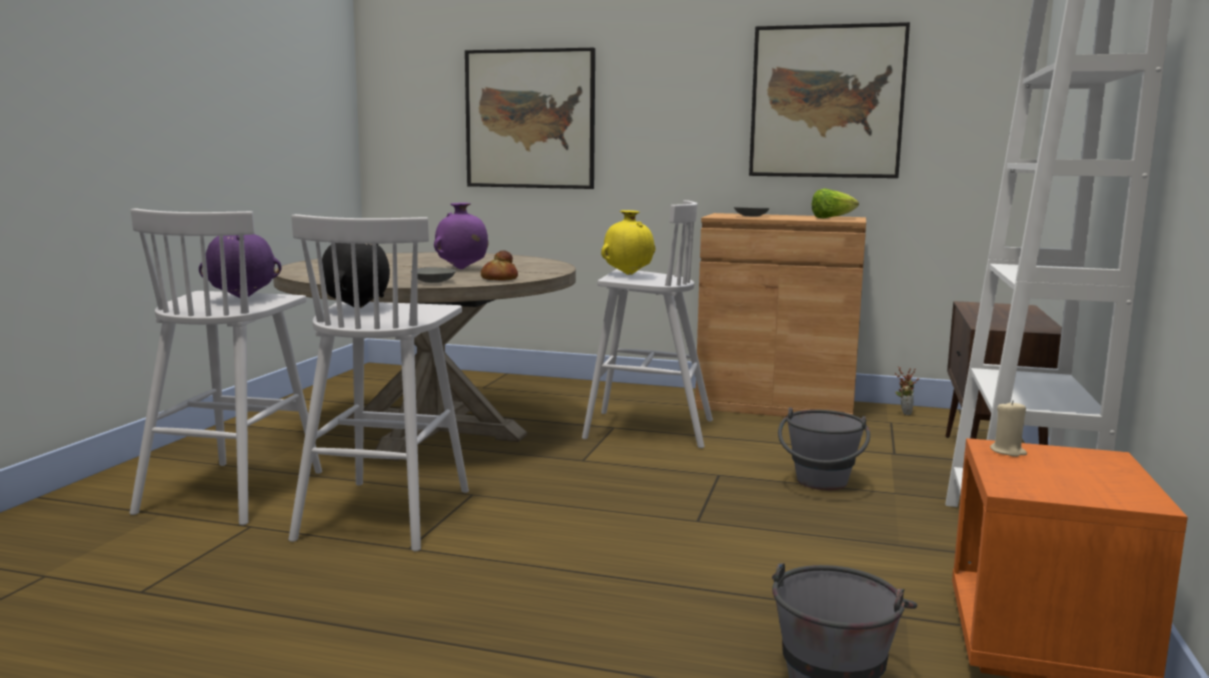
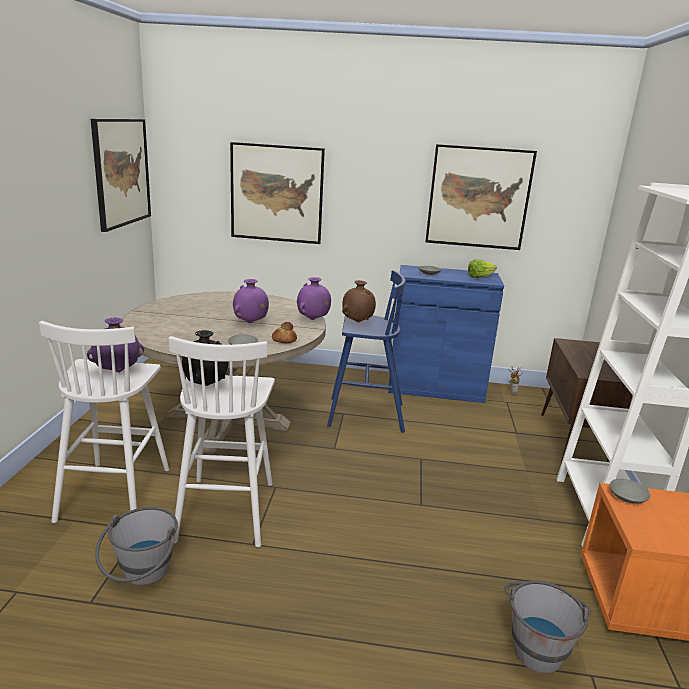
camera: 10 degrees left, 10 degrees up
white stool [582,200,713,448] -> blue stool [327,270,405,433]
yellow vase [601,210,655,275] -> brown vase [342,280,376,322]
brown cabinet [695,213,866,417] -> blue cabinet [388,265,504,403]
grey bucket [778,407,870,490] -> grey bucket moved to [95,507,178,586]
beige candle [990,400,1027,457] -> grey bowl [610,479,651,504]
none -> picture [91,119,151,232]
none -> purple vase [297,277,331,320]

